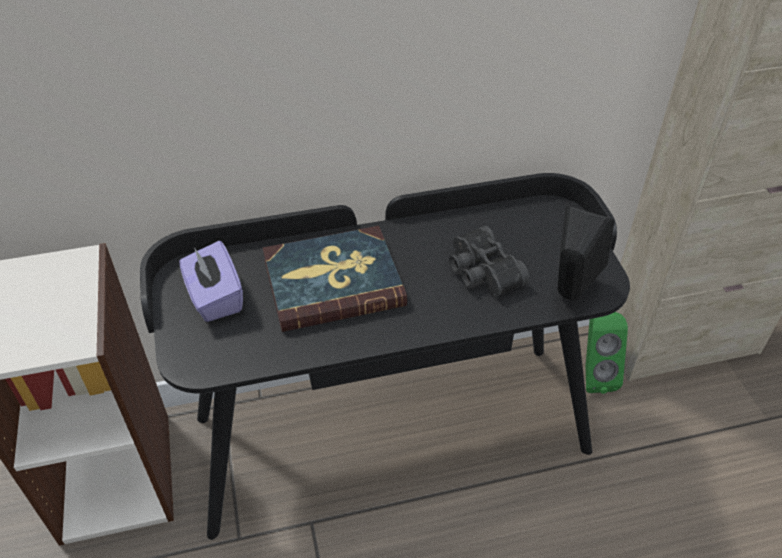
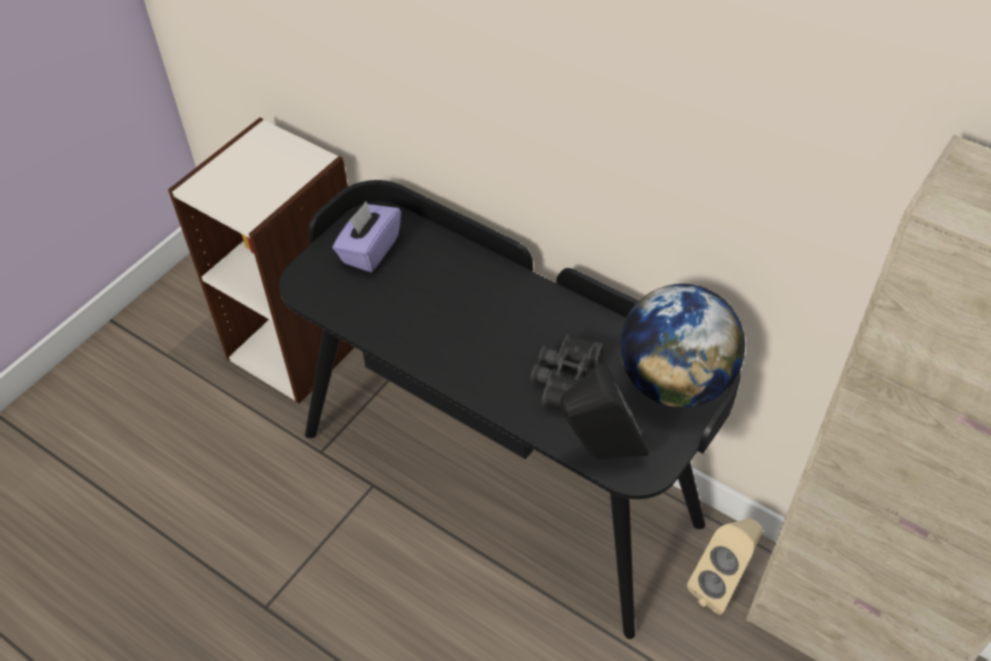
camera: 50 degrees right, 5 degrees up
book [263,226,407,332] -> none
green speaker [586,312,628,394] -> beige speaker [687,518,763,615]
none -> globe [620,284,745,408]

